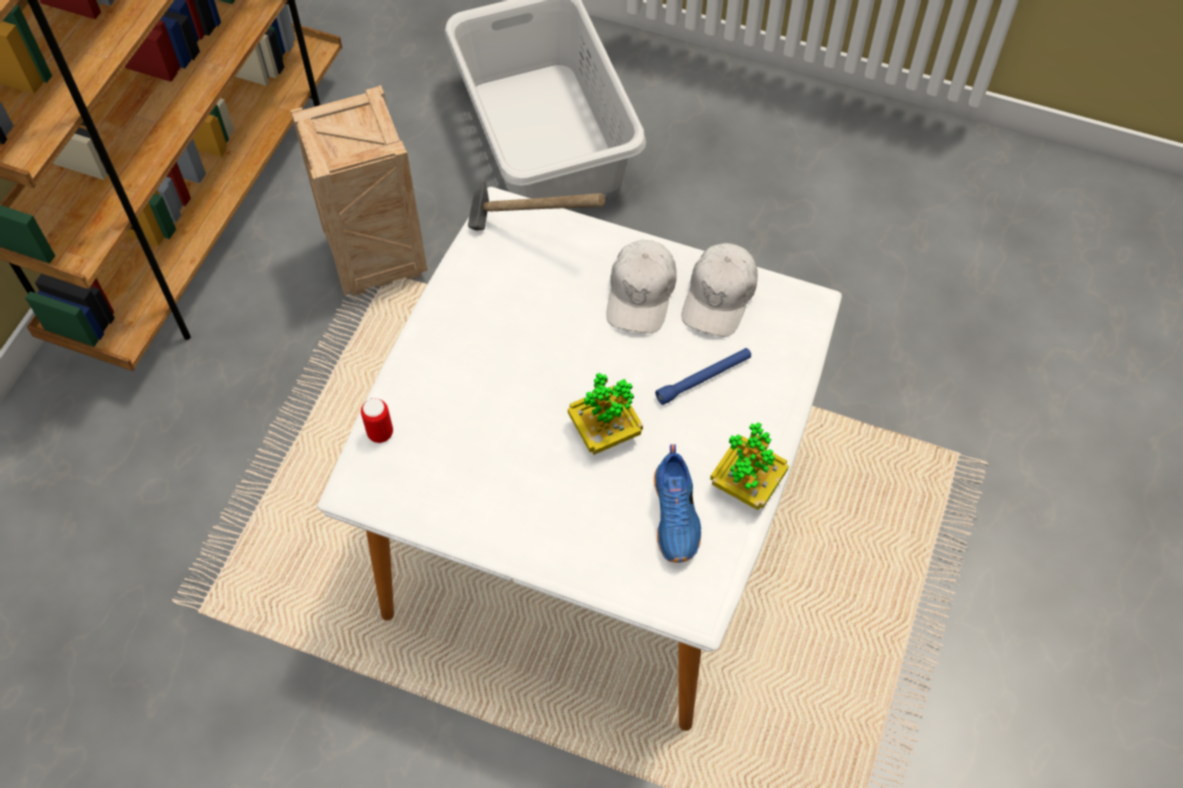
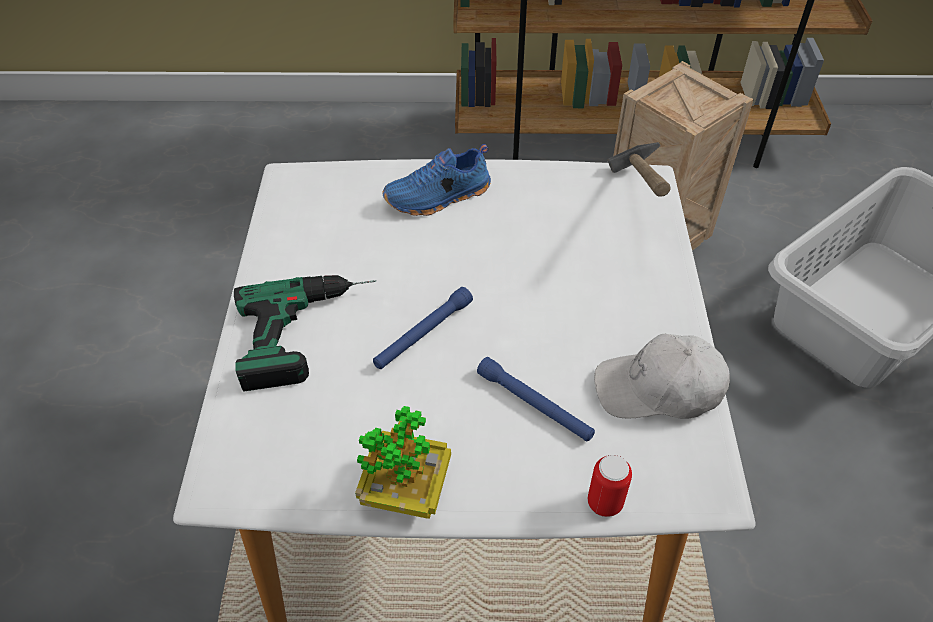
camera: 70 degrees right, 10 degrees down
can [361,398,393,443] -> can moved to [588,455,632,517]
potted plant [568,373,643,455] -> blue flashlight [373,287,473,369]
white cap [606,240,677,333] -> none
blue shoe [654,445,701,563] -> blue shoe moved to [382,144,491,216]
none -> power drill [234,275,377,391]

